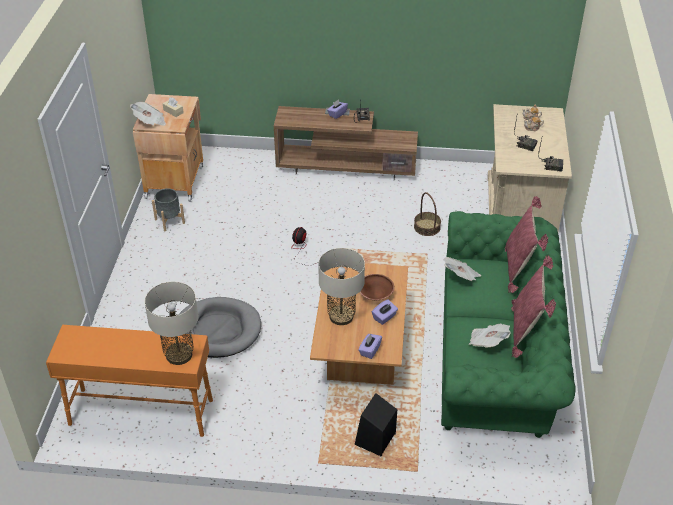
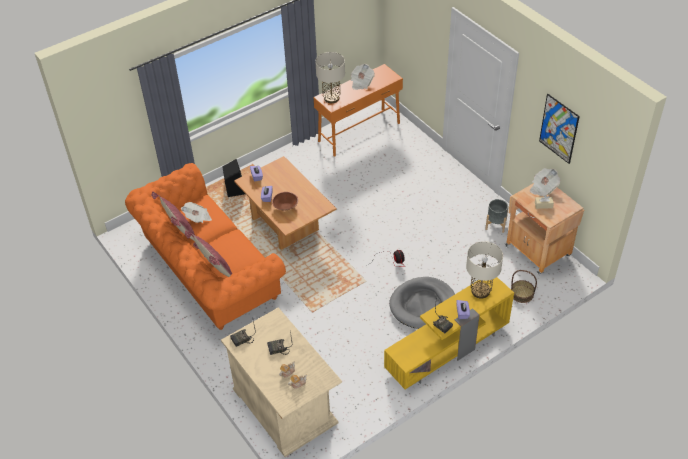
camera: 140 degrees right, 5 degrees up
grey dog bed [178,297,261,358] -> grey dog bed moved to [389,277,455,329]
brown tv stand [274,106,418,181] -> yellow tv stand [384,277,514,390]
table lamp [318,248,365,325] -> table lamp moved to [466,241,503,298]
basket [414,192,441,236] -> basket moved to [511,270,537,303]
green sofa [441,211,576,438] -> orange sofa [125,163,286,330]
newspaper [444,257,481,281] -> newspaper moved to [351,64,375,90]
none -> picture [539,94,580,164]

